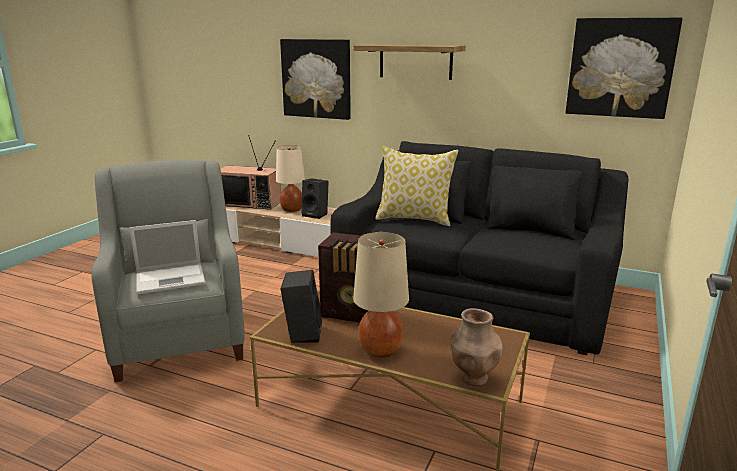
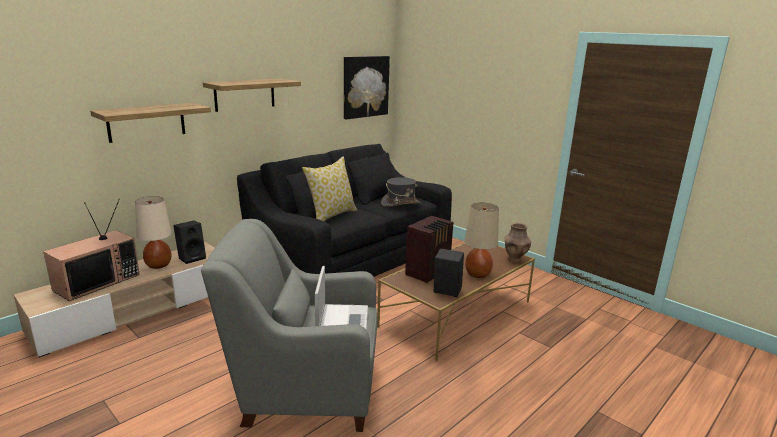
camera: 70 degrees left, 0 degrees up
picture [280,39,351,120] -> shelf [90,103,211,143]
none -> grey hat [381,177,421,207]

